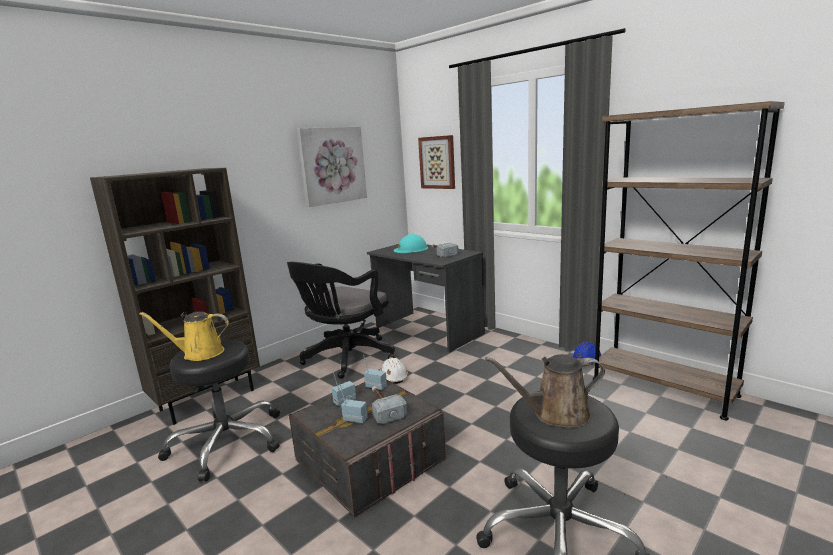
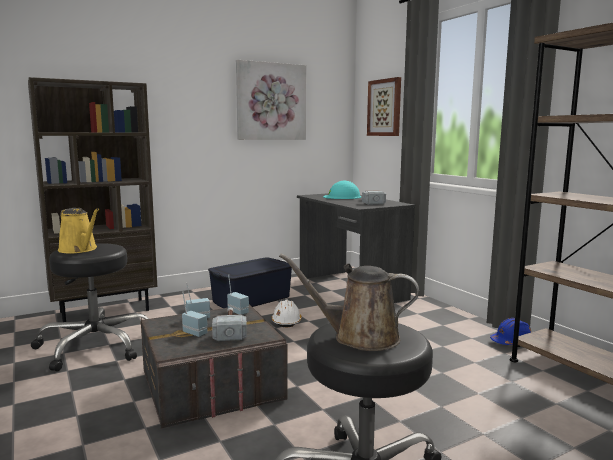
camera: 15 degrees right, 5 degrees down
yellow watering can [139,311,229,361] -> yellow watering can turned 150 degrees counterclockwise [58,208,99,253]
black office chair [287,262,395,379] -> blue storage box [208,258,292,308]

